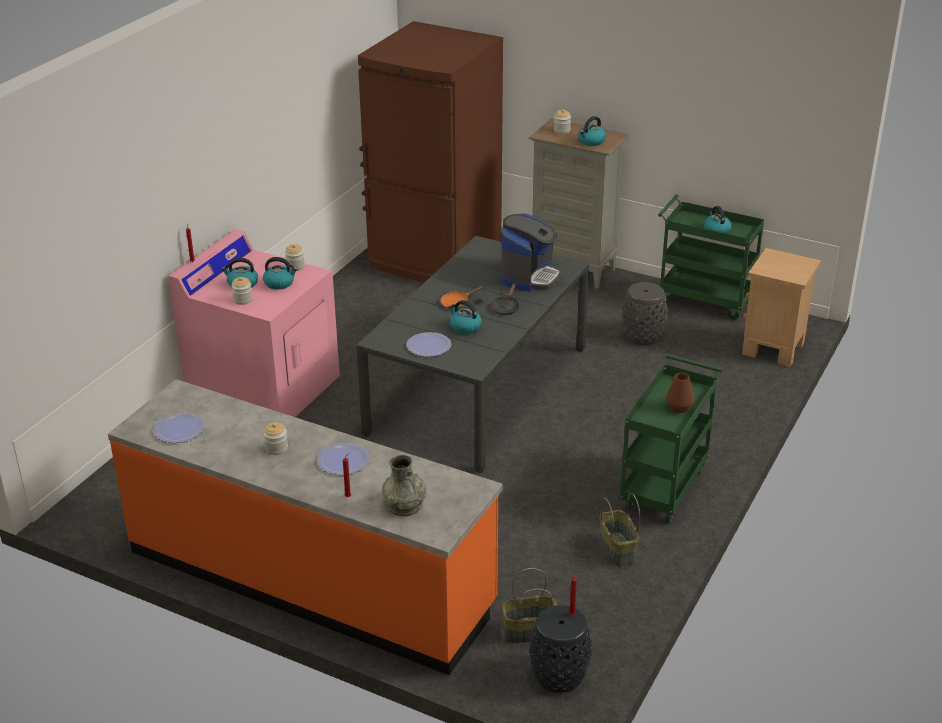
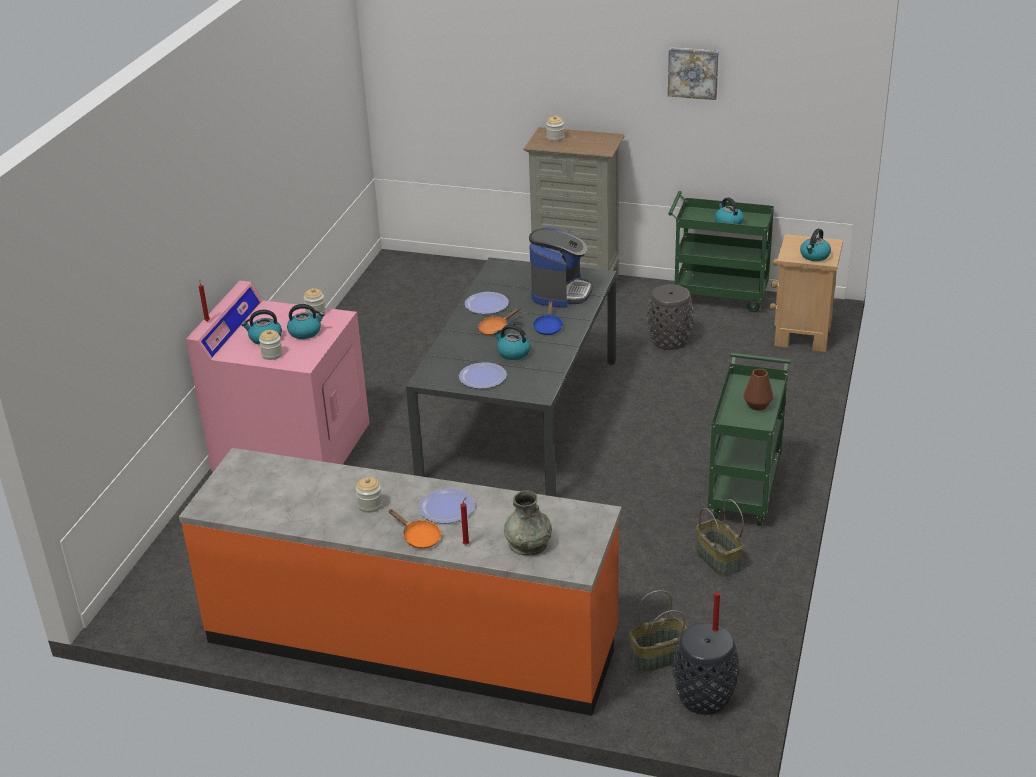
camera: 10 degrees left, 0 degrees up
plate [153,413,205,443] -> plate moved to [465,292,509,314]
brown fridge [358,21,503,283] -> none
black frying pan [491,283,519,315] -> blue frying pan [533,301,563,335]
kettle [578,116,606,146] -> kettle moved to [800,229,831,261]
none -> orange frying pan [389,509,441,549]
none -> picture [668,47,719,100]

